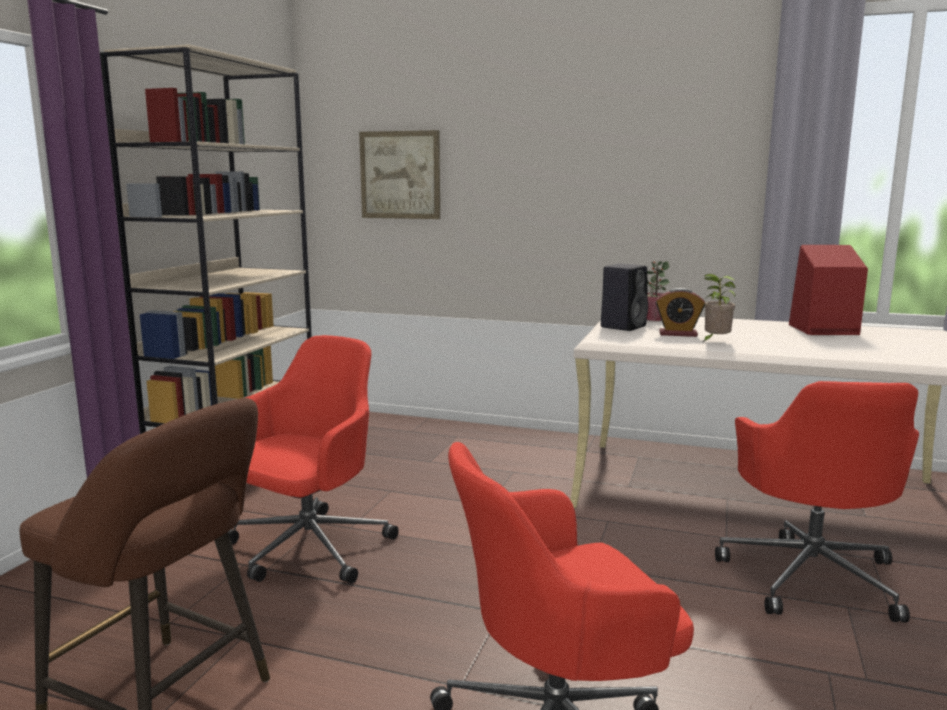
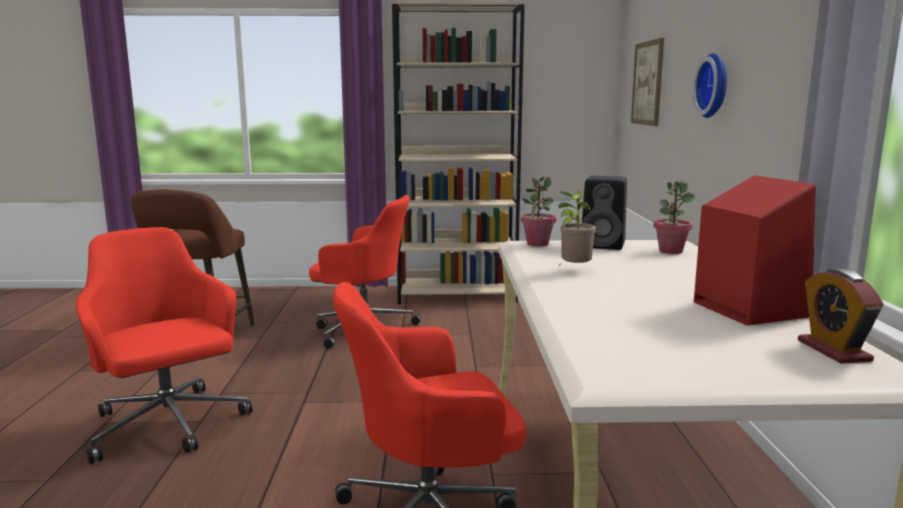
camera: 70 degrees right, 0 degrees up
alarm clock [656,288,705,337] -> alarm clock moved to [798,268,884,364]
none -> potted plant [521,177,556,246]
none -> wall clock [693,53,727,118]

